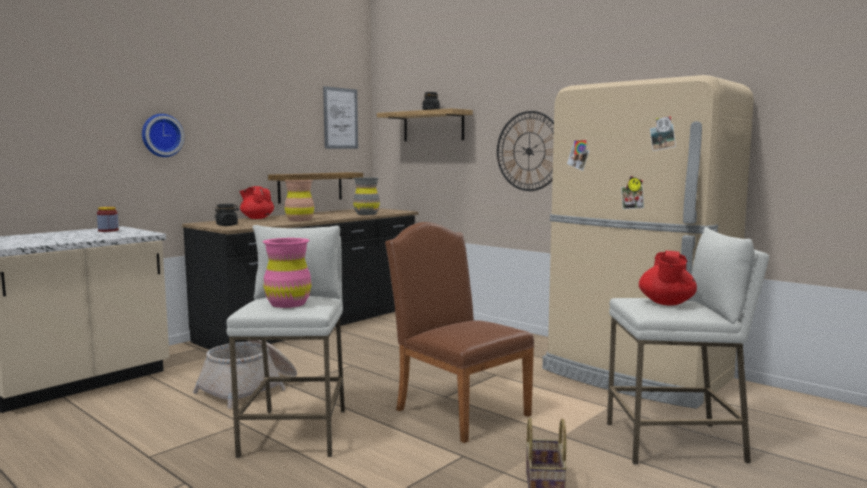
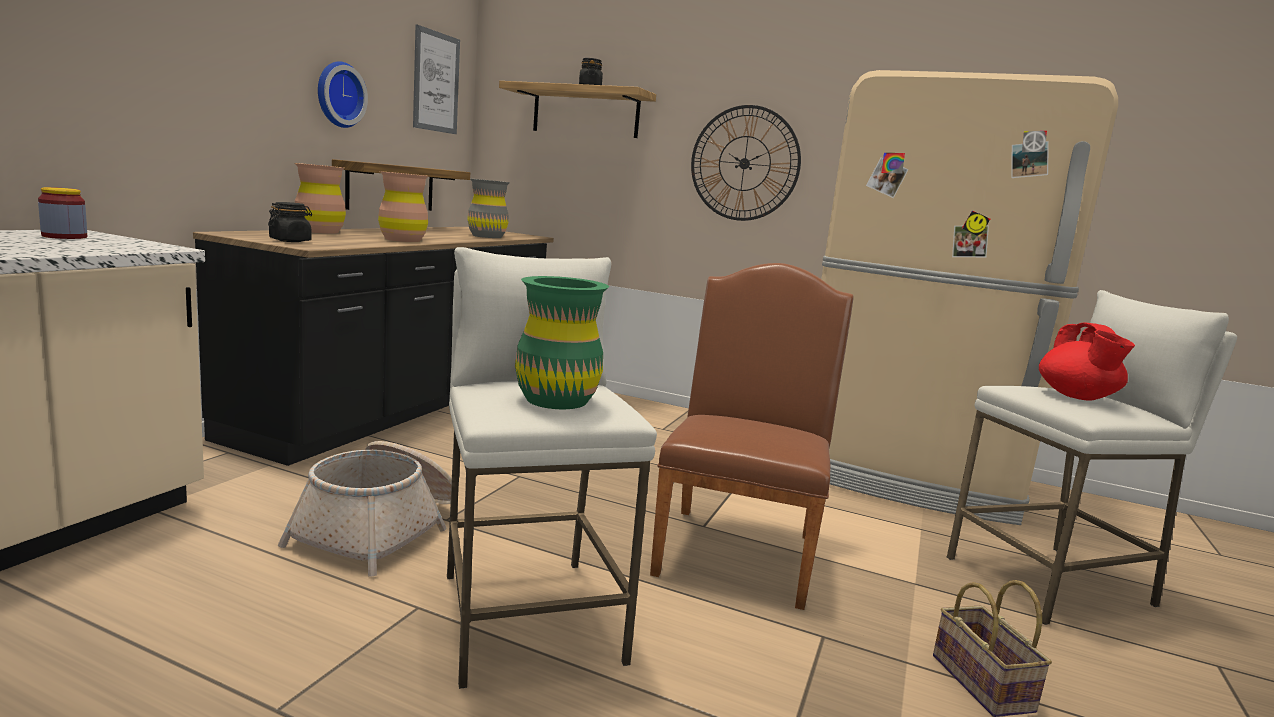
camera: 20 degrees left, 5 degrees up
wall clock [142,114,184,157] -> wall clock moved to [318,61,368,128]
red teapot [239,186,274,219] -> brown vase [295,163,346,234]
pink vase [262,238,312,308] -> green vase [515,276,609,409]
brown chair [385,222,535,443] -> brown chair turned 75 degrees clockwise [650,263,854,610]

